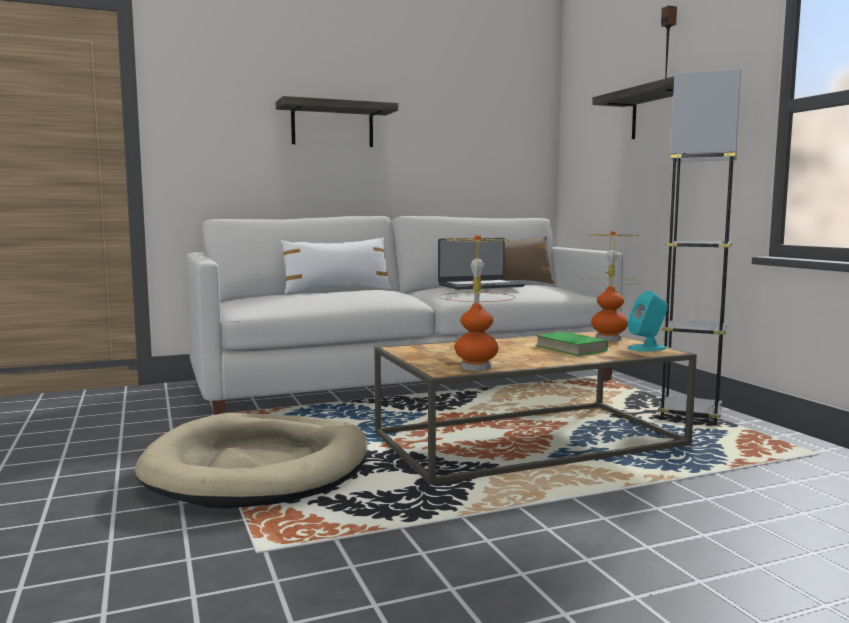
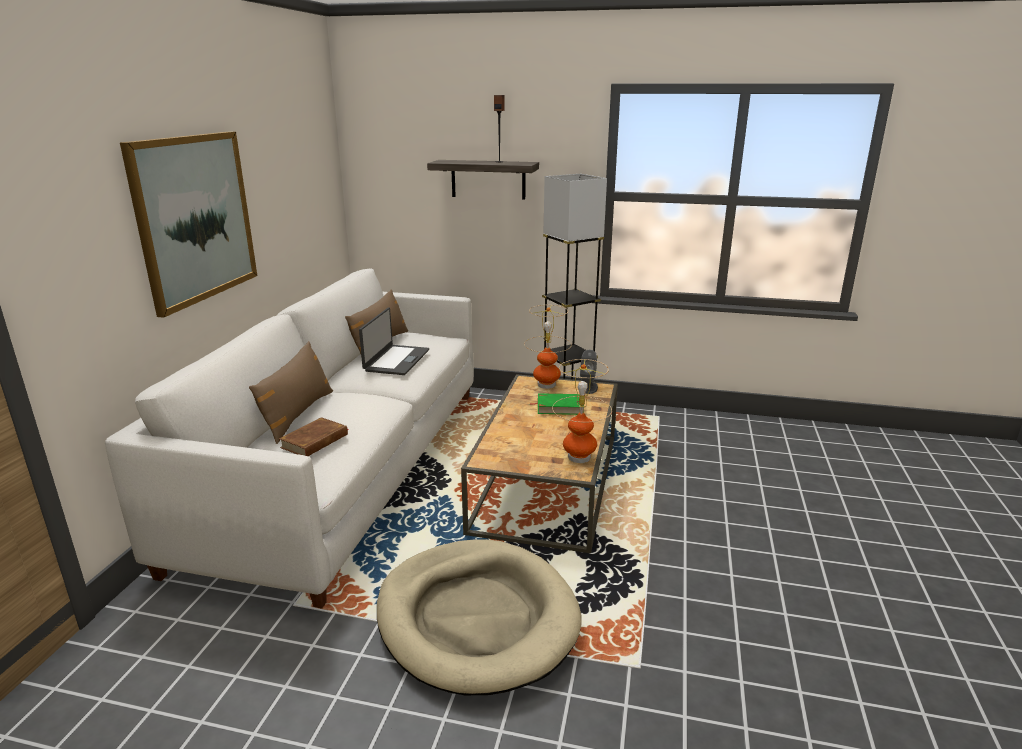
camera: 55 degrees left, 15 degrees up
shelf [276,96,398,147] -> picture [120,131,257,318]
white pillow [281,237,392,294] -> brown pillow [249,341,333,444]
turquoise speaker [628,291,668,351] -> grey speaker [580,350,598,394]
none -> brown book [279,417,349,456]

